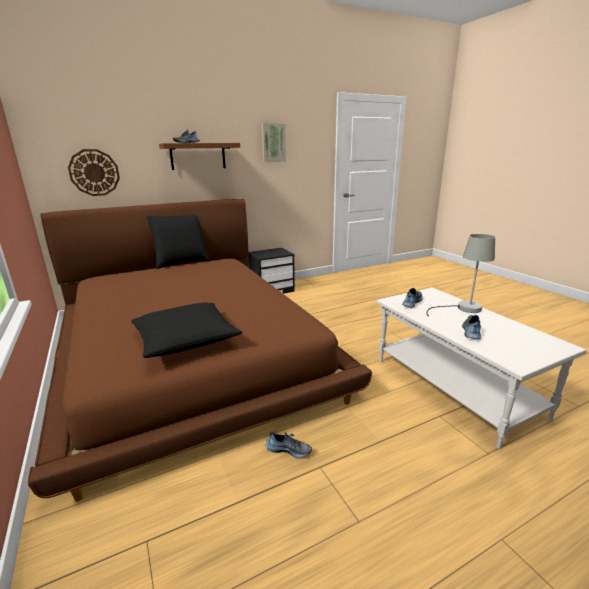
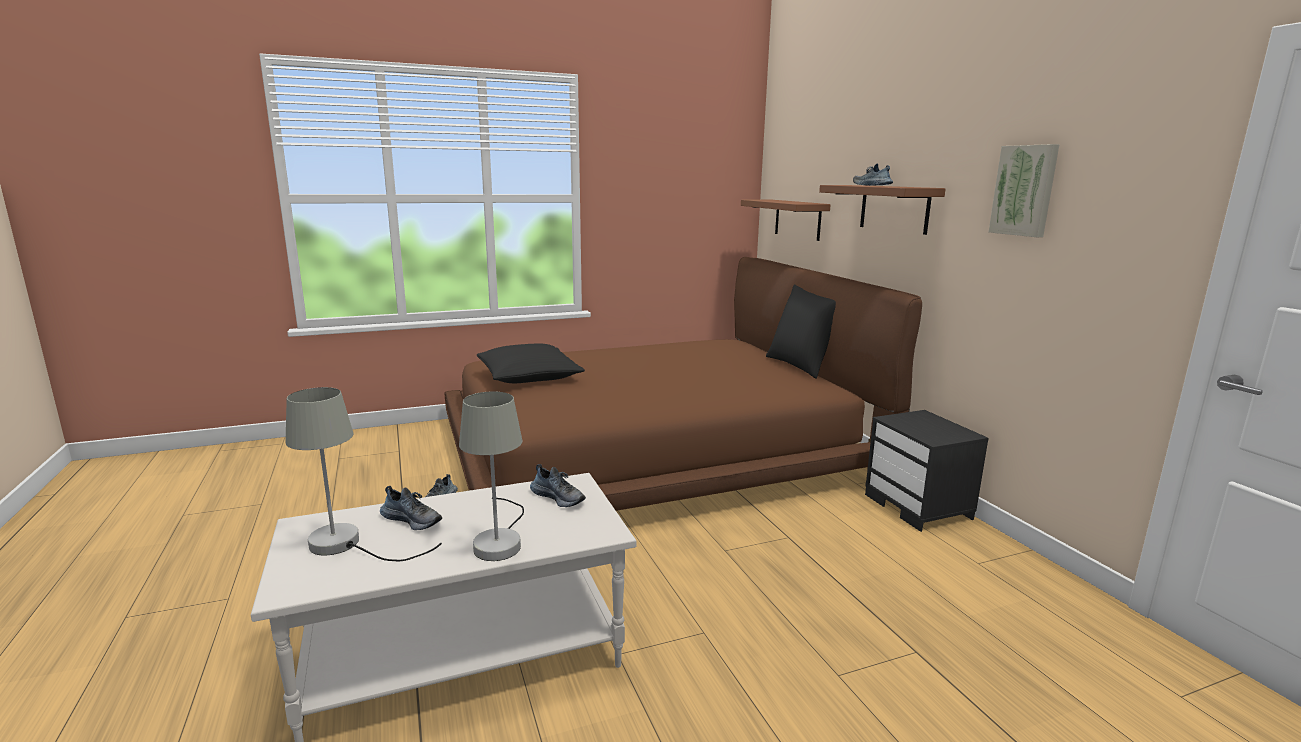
camera: 95 degrees right, 5 degrees down
wall clock [68,149,120,196] -> brown shelf [741,200,831,241]
none -> grey table lamp [285,387,442,561]

